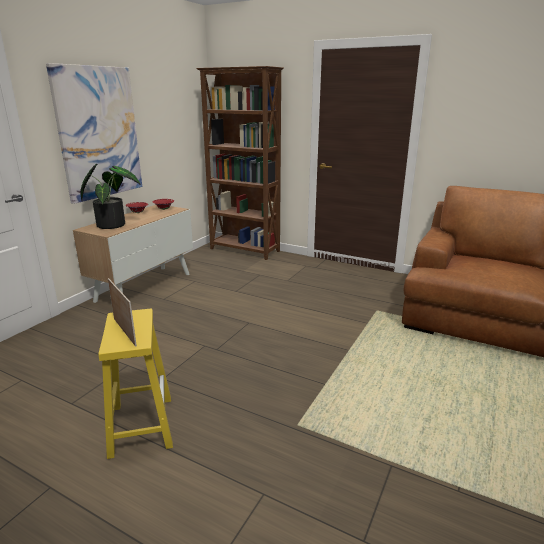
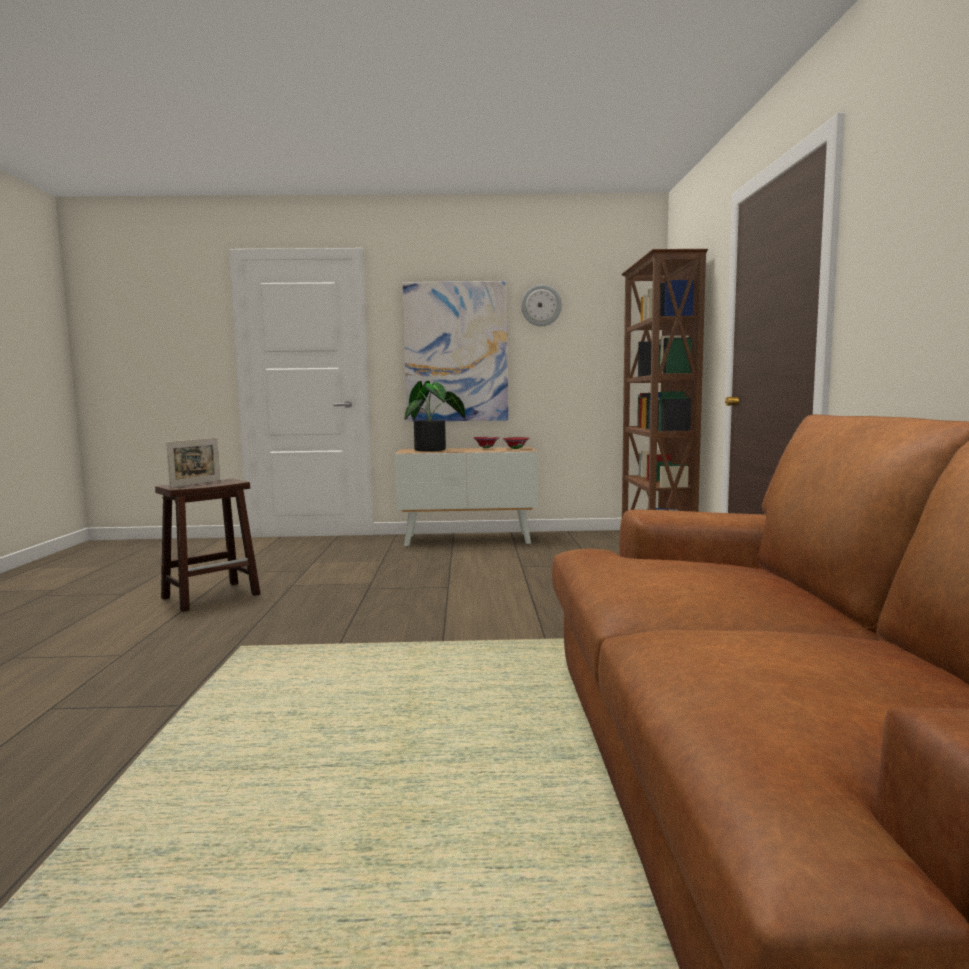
camera: 60 degrees right, 15 degrees down
yellow stool [99,309,173,459] -> brown stool [155,479,261,612]
none -> wall clock [521,285,562,326]

